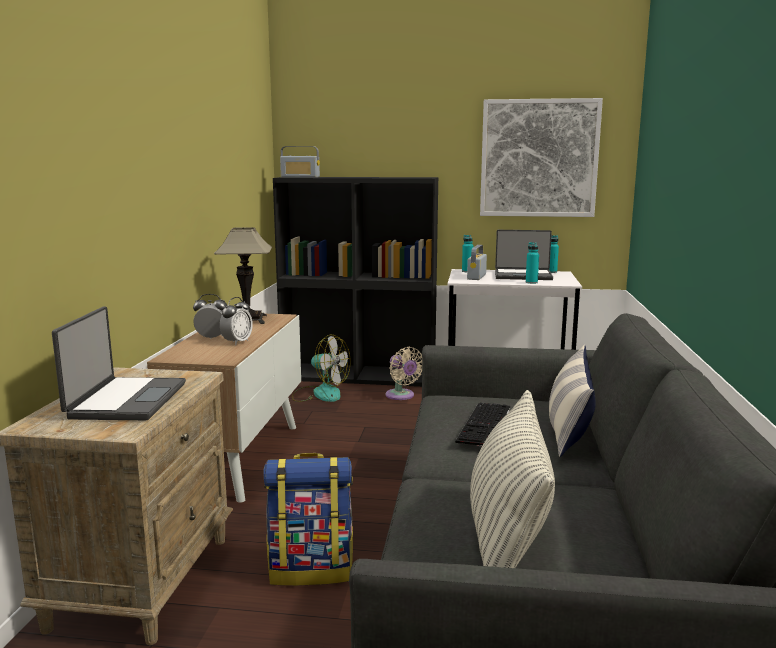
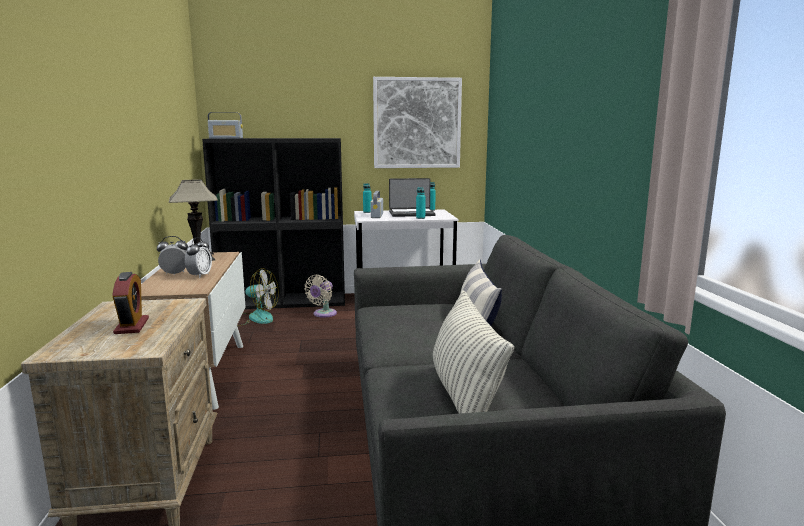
camera: 15 degrees left, 0 degrees up
laptop [52,306,186,420] -> alarm clock [112,272,149,334]
backpack [263,453,353,586] -> none
beige fan [386,347,422,400] -> beige fan turned 75 degrees clockwise [304,275,337,317]
keyboard [455,403,510,446] -> none

